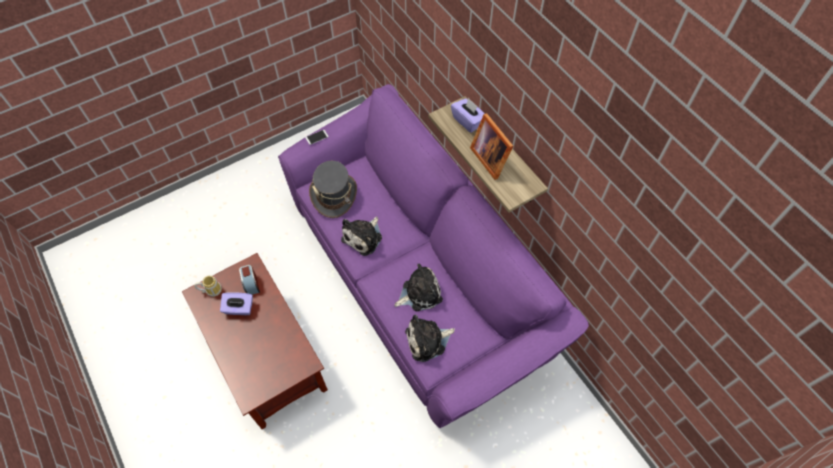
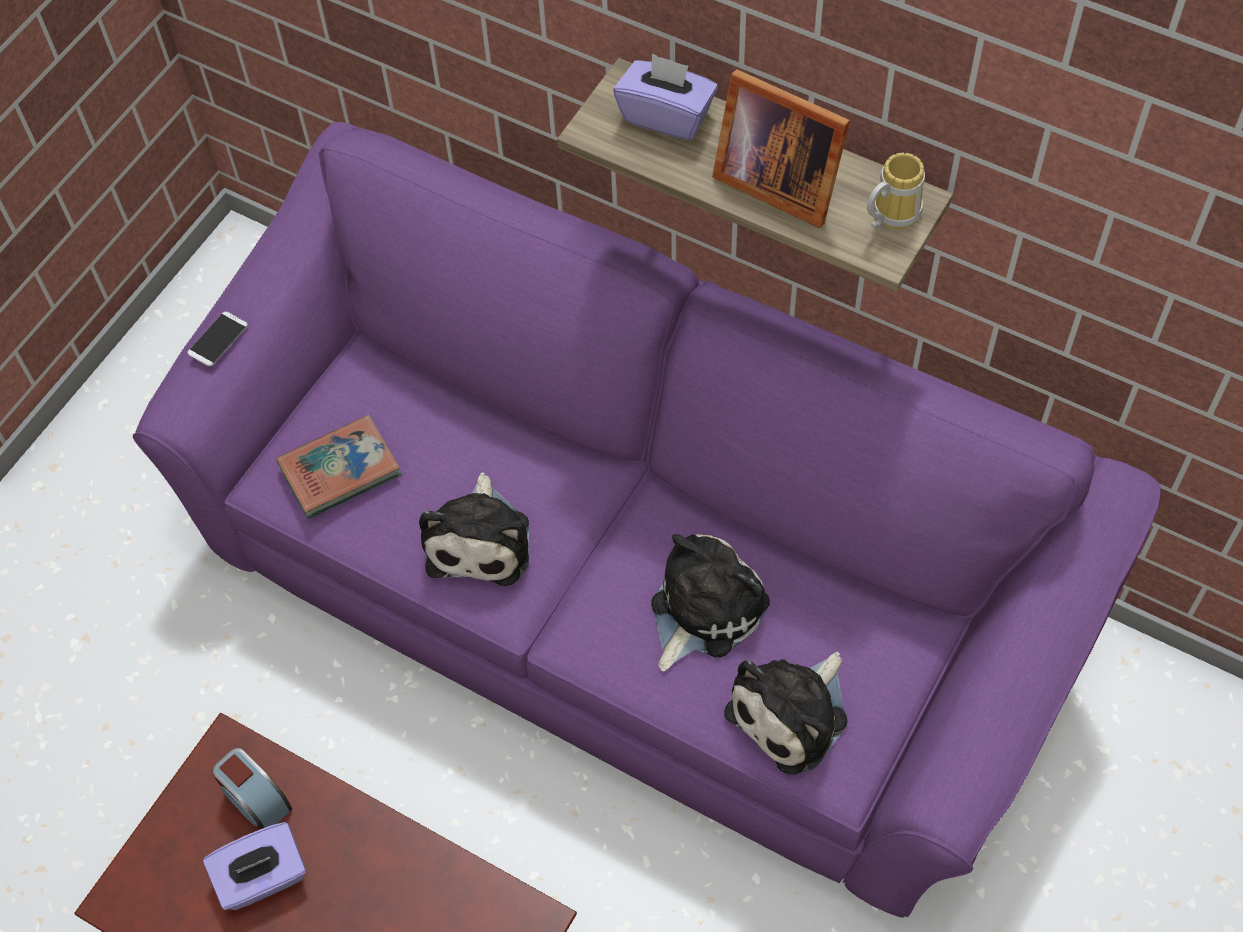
camera: 25 degrees left, 0 degrees up
mug [194,275,222,297] -> mug moved to [867,152,925,229]
grey hat [309,161,357,218] -> book [276,415,401,519]

